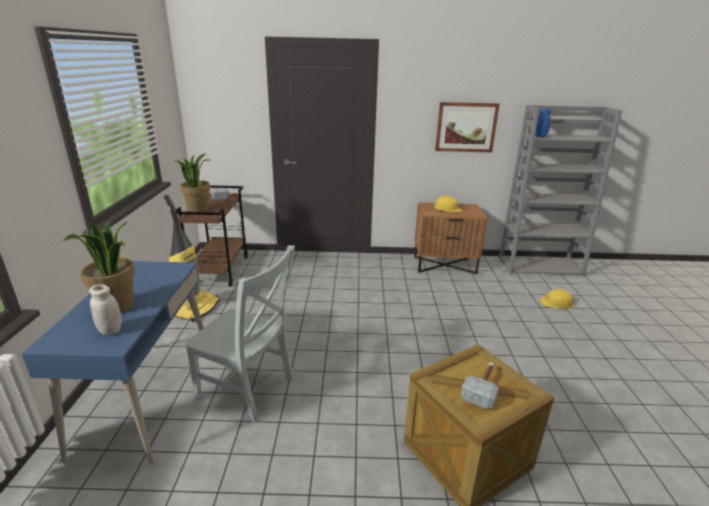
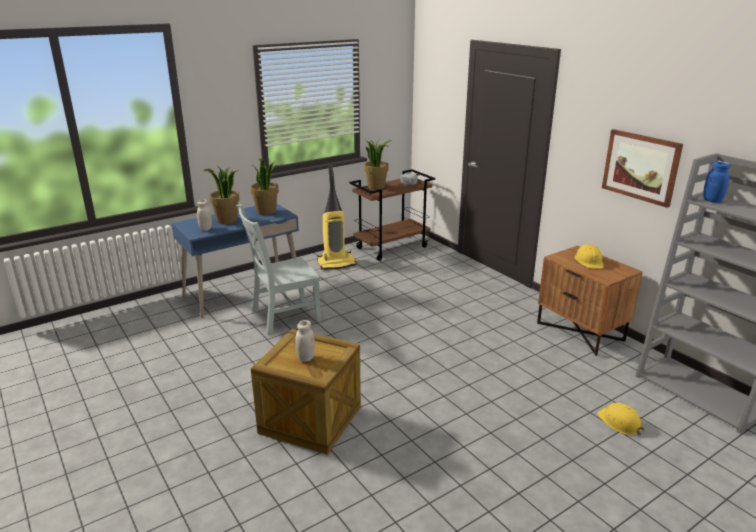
camera: 55 degrees right, 0 degrees up
grey chair [184,245,295,423] -> grey chair turned 75 degrees clockwise [236,205,321,335]
hammer [461,362,499,409] -> white jar [295,320,315,362]
none -> potted plant [250,158,279,215]

